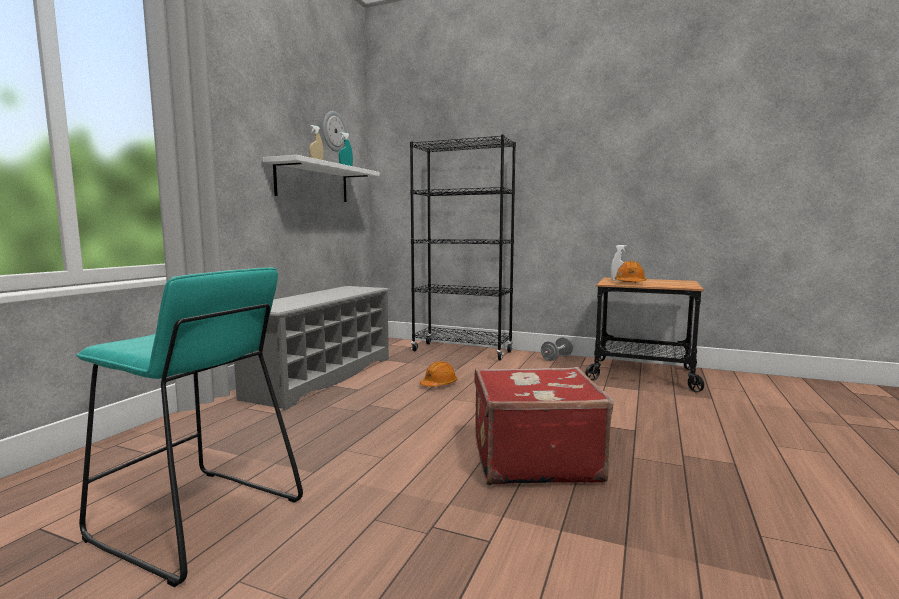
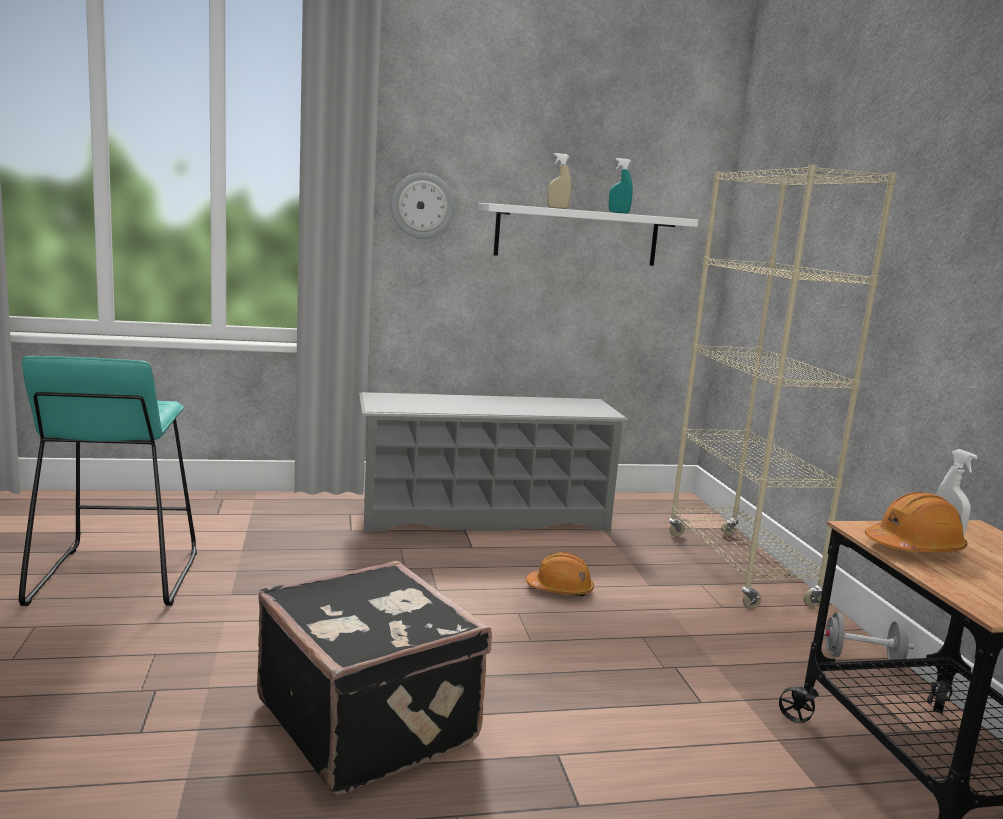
camera: 55 degrees right, 5 degrees up
wall clock [323,111,346,152] -> wall clock moved to [391,173,455,239]
black bookcase [410,135,516,361] -> beige bookcase [668,165,897,609]
red suitcase [474,367,614,485] -> black suitcase [257,561,492,795]

